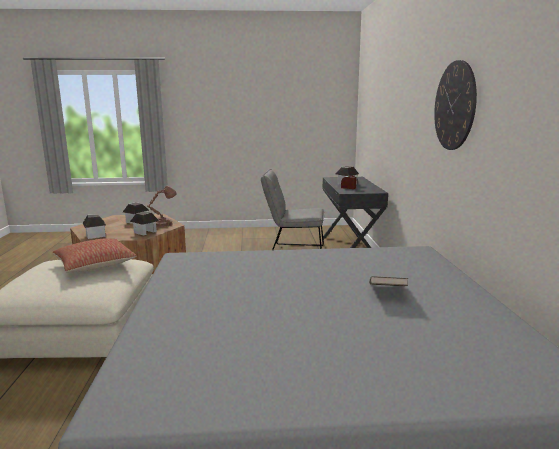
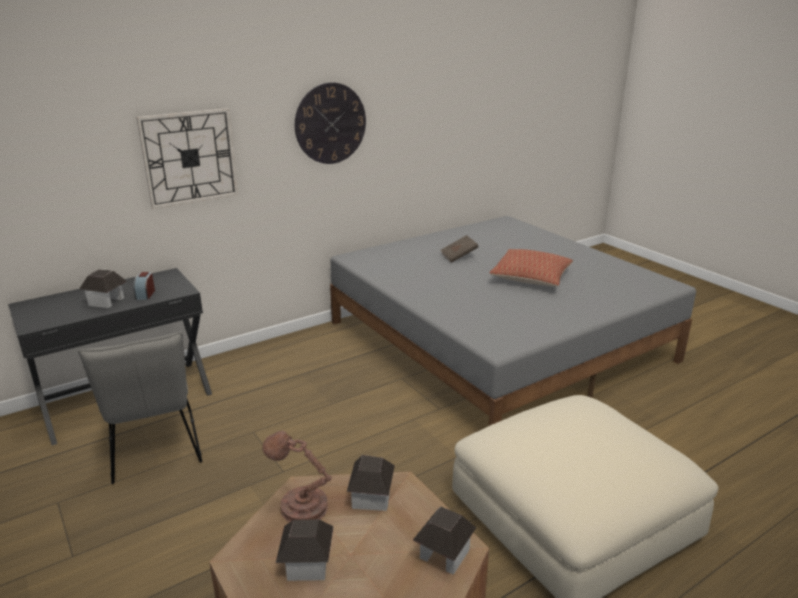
camera: 120 degrees left, 10 degrees up
pillow [53,238,137,272] -> pillow moved to [489,249,573,286]
none -> wall clock [136,108,238,209]

